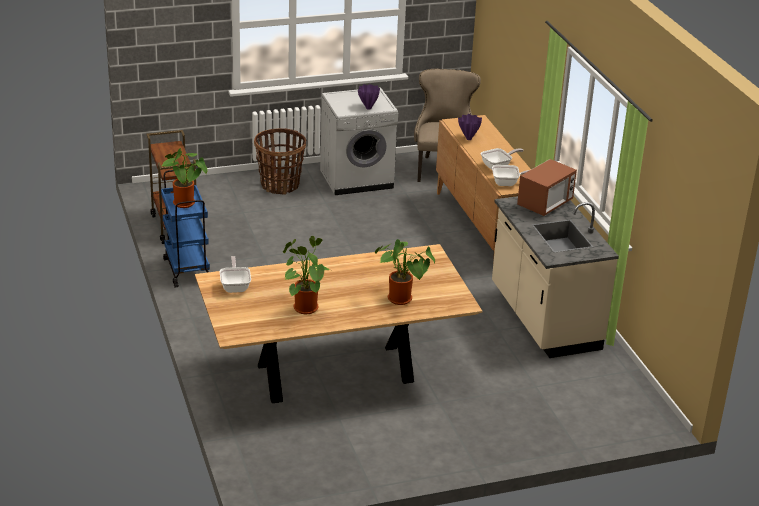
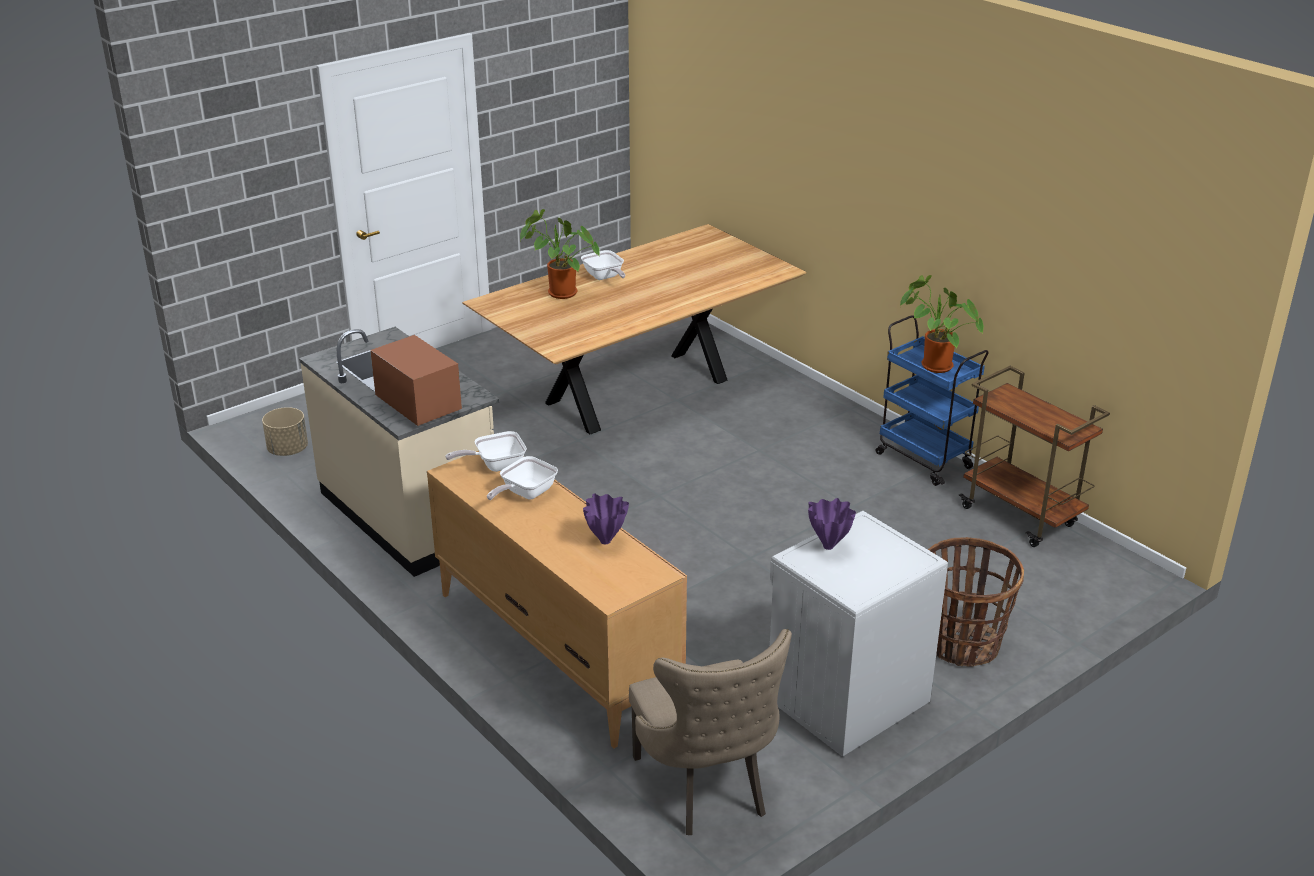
camera: 160 degrees right, 0 degrees up
frying pan [220,256,251,293] -> frying pan moved to [581,250,625,280]
potted plant [283,236,330,314] -> none
microwave [517,159,577,216] -> microwave turned 120 degrees clockwise [370,335,462,426]
none -> beige planter [262,407,308,456]

